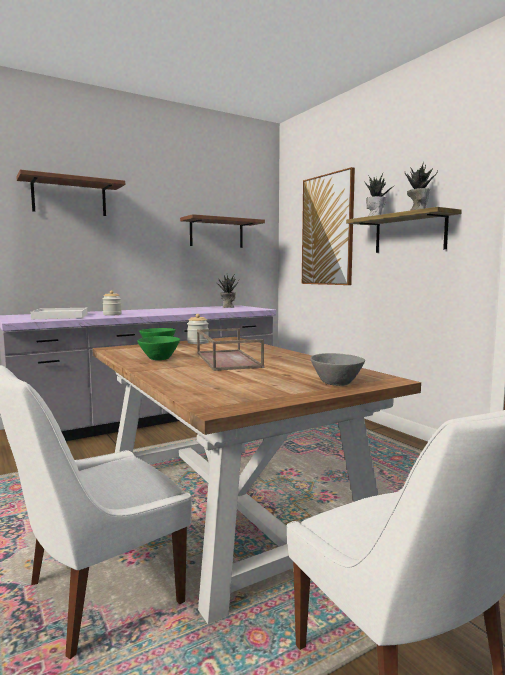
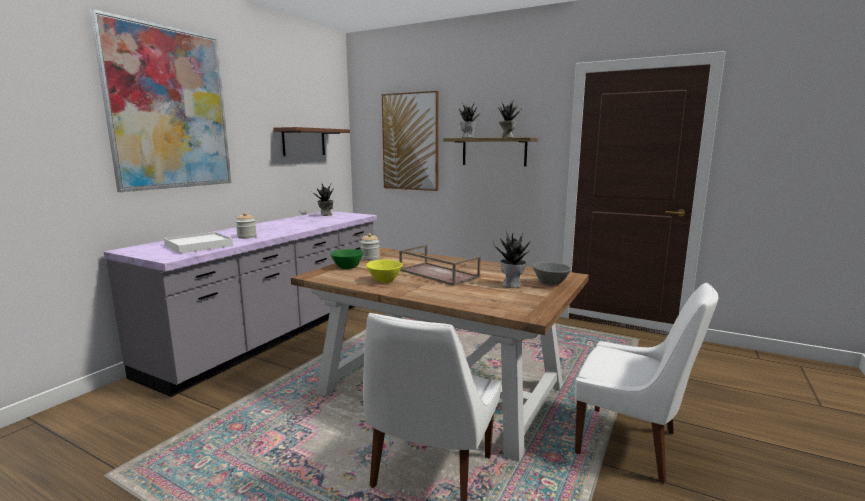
camera: 30 degrees left, 5 degrees up
brown shelf [16,170,125,216] -> picture [90,9,231,192]
green bowl [137,336,180,360] -> yellow bowl [366,260,403,283]
none -> potted plant [493,231,530,288]

